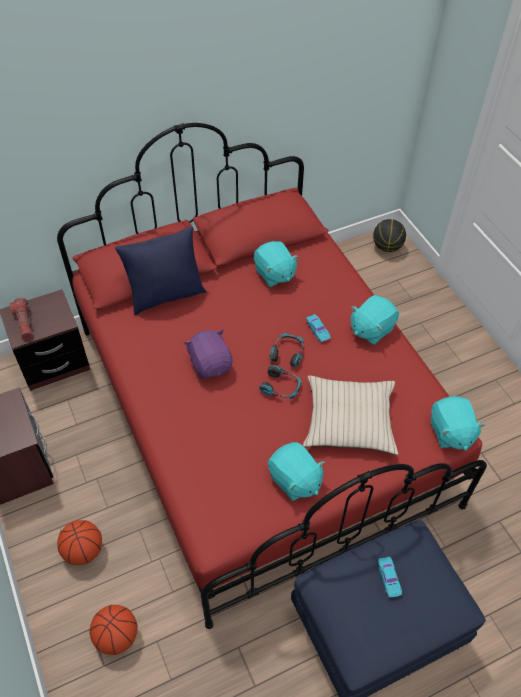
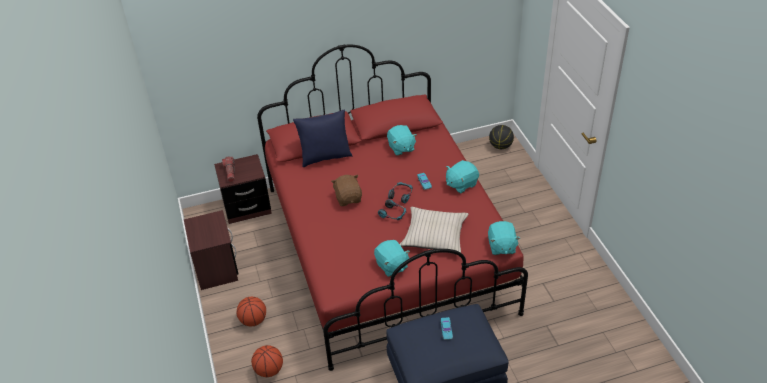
camera: 10 degrees right, 10 degrees down
purple plush toy [184,329,233,379] -> brown plush toy [331,175,362,206]

